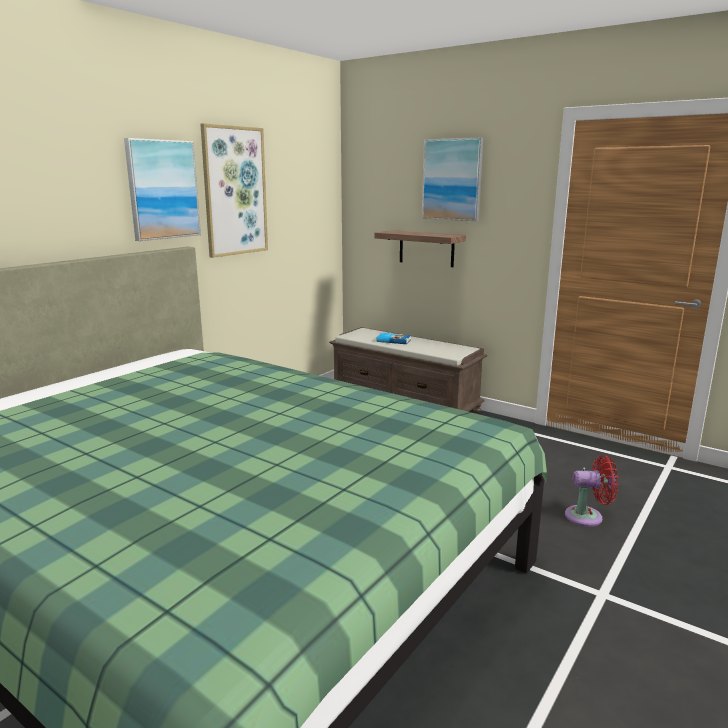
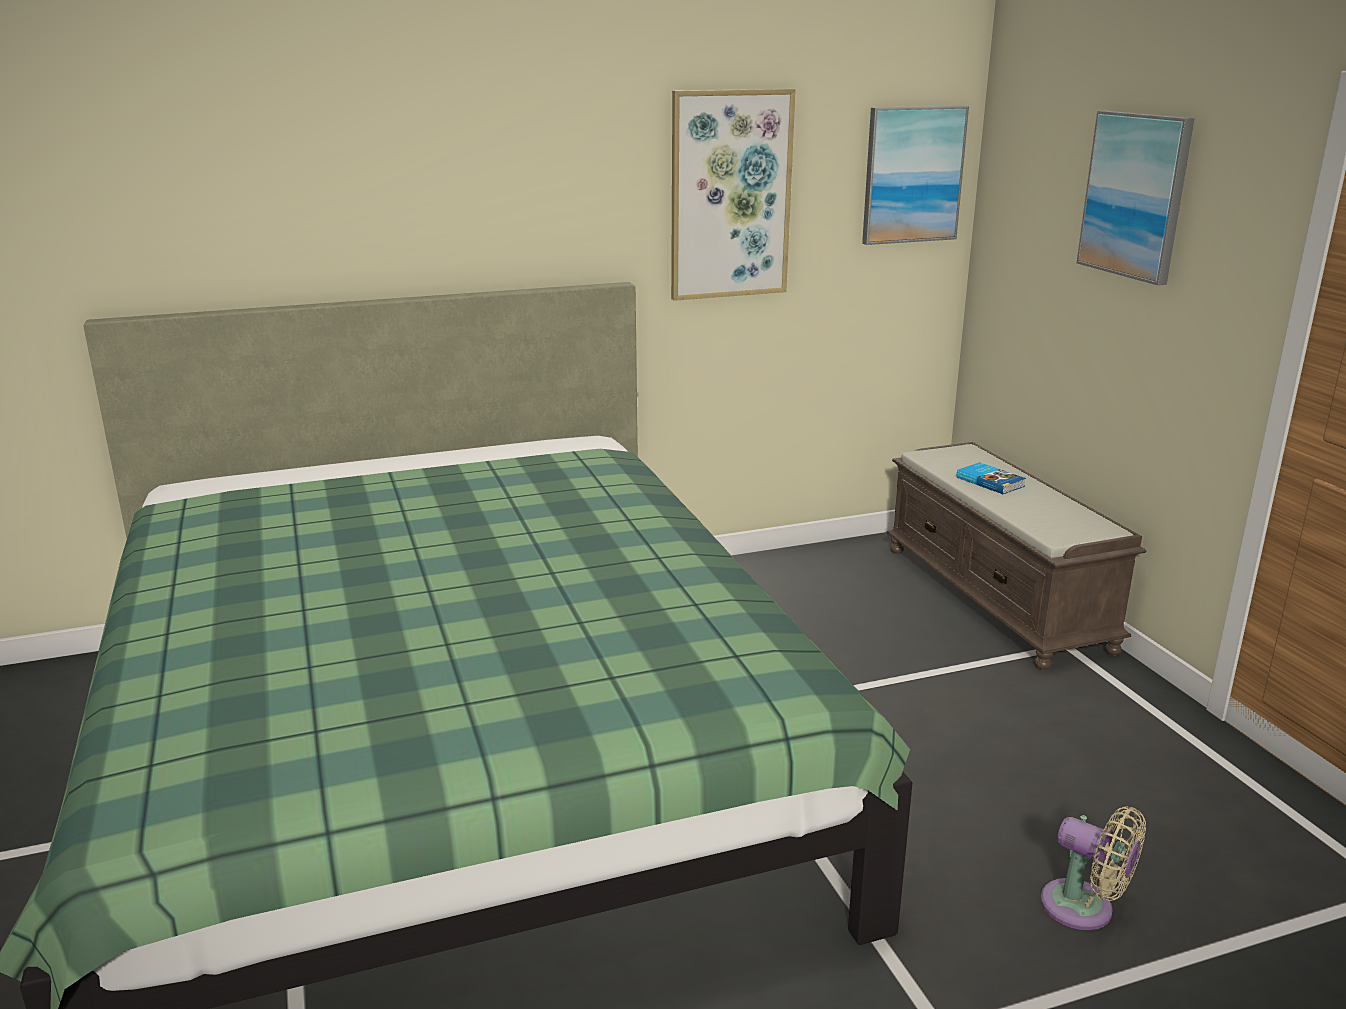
camera: 35 degrees right, 5 degrees up
picture [124,138,201,241] -> picture moved to [862,106,969,245]
shelf [374,230,466,267] -> none
red fan [565,455,618,527] -> beige fan [1040,806,1146,930]

